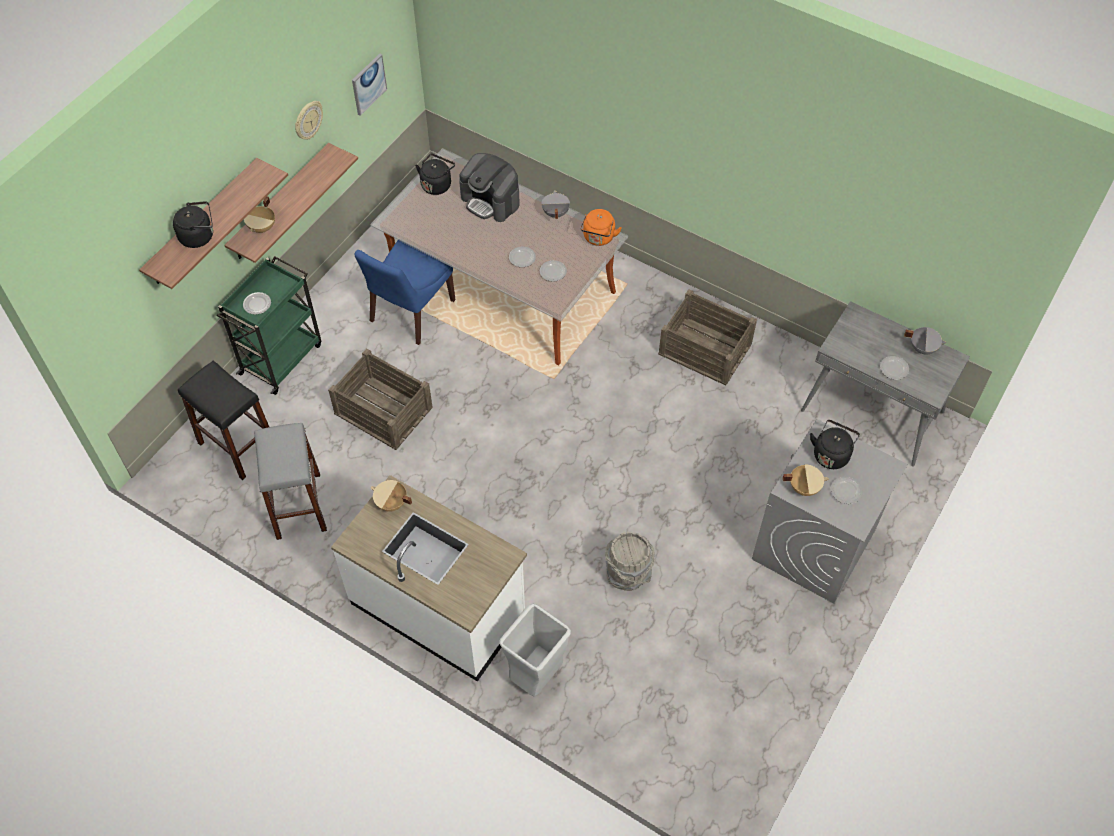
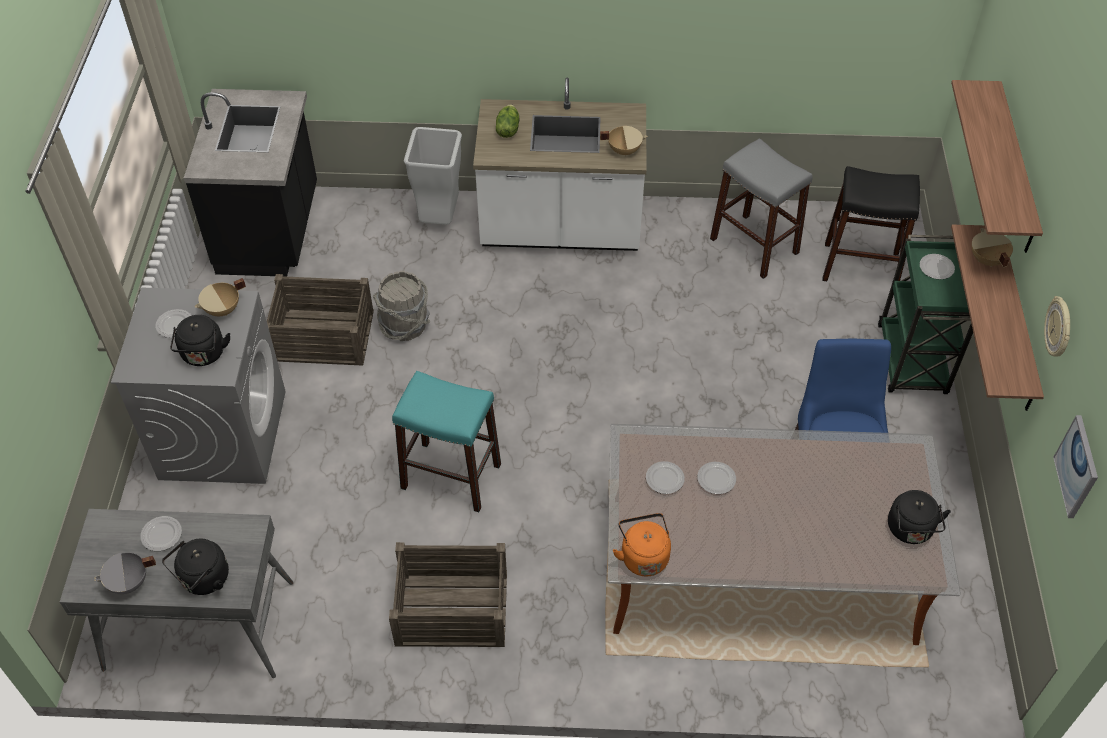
camera: 150 degrees right, 5 degrees down
black kettle [173,201,213,248] -> black kettle moved to [162,539,229,595]
crate [328,348,433,450] -> crate moved to [267,274,374,366]
coffee machine [459,153,520,222] -> none
grey cooking pot [541,190,570,219] -> none
none -> black counter [184,89,317,277]
none -> turquoise stool [392,371,501,512]
none -> lettuce [496,104,519,138]

